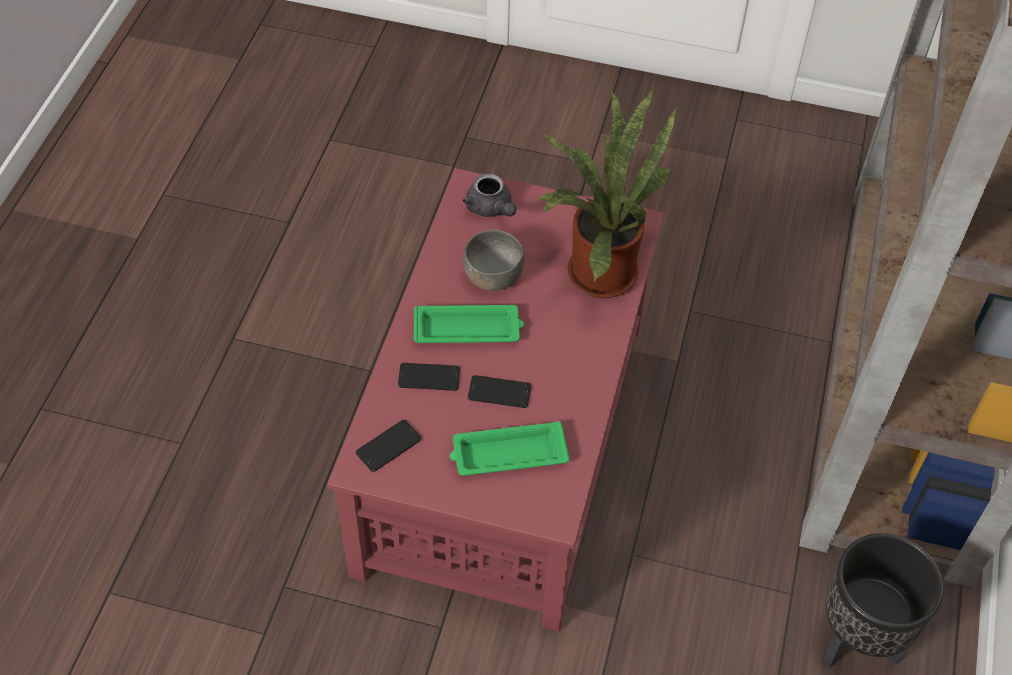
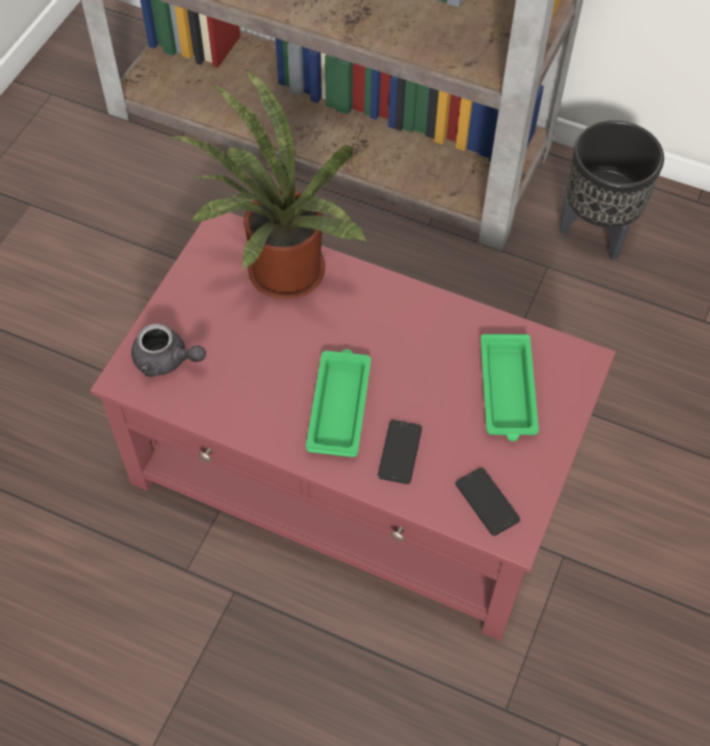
camera: 80 degrees left, 5 degrees up
grey teapot [463,174,516,217] -> grey teapot turned 45 degrees clockwise [131,324,206,377]
grey bowl [463,230,525,291] -> none
phone [468,375,531,408] -> none

